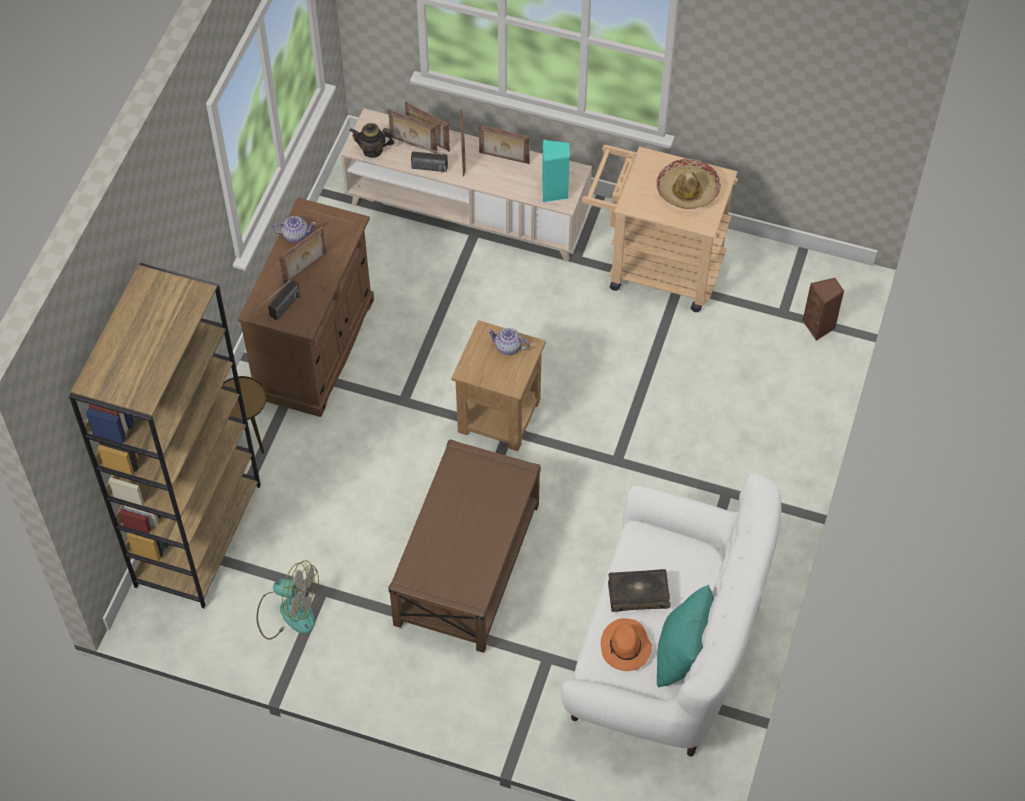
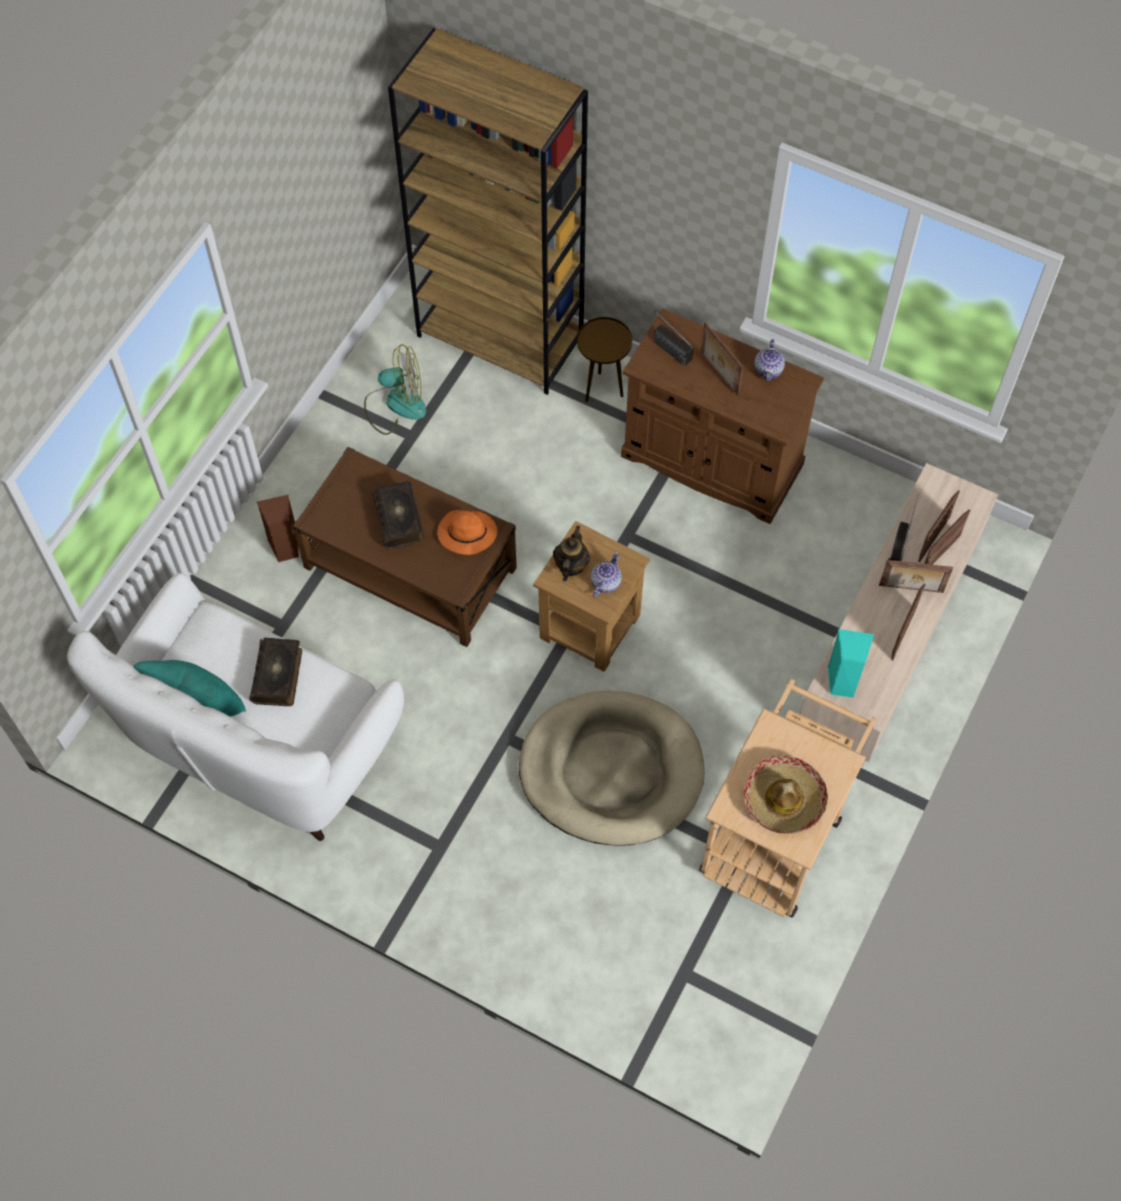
camera: 100 degrees right, 5 degrees up
fan [256,560,319,640] -> fan turned 120 degrees counterclockwise [364,344,426,435]
teapot [350,123,395,158] -> teapot moved to [553,526,590,581]
orange hat [601,618,652,671] -> orange hat moved to [437,510,497,555]
brown speaker [803,278,844,341] -> brown speaker moved to [257,494,299,562]
none -> book [372,481,424,549]
none -> beige dog bed [519,691,705,846]

